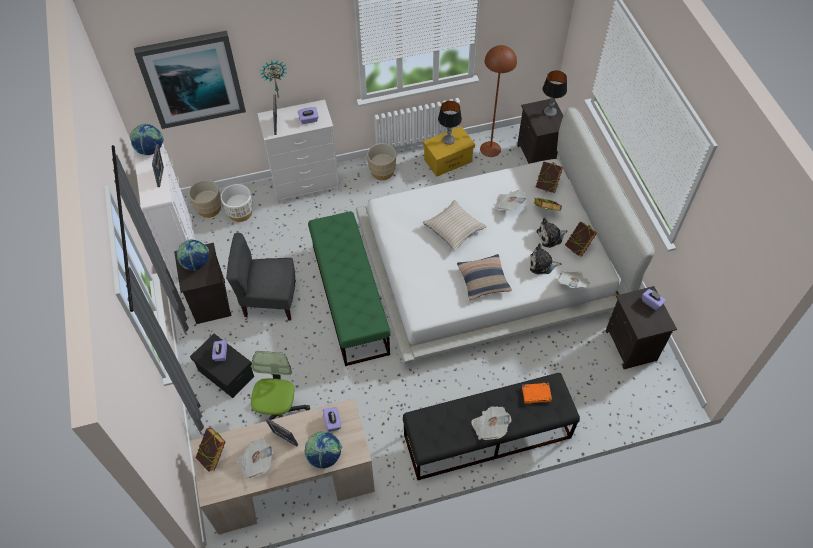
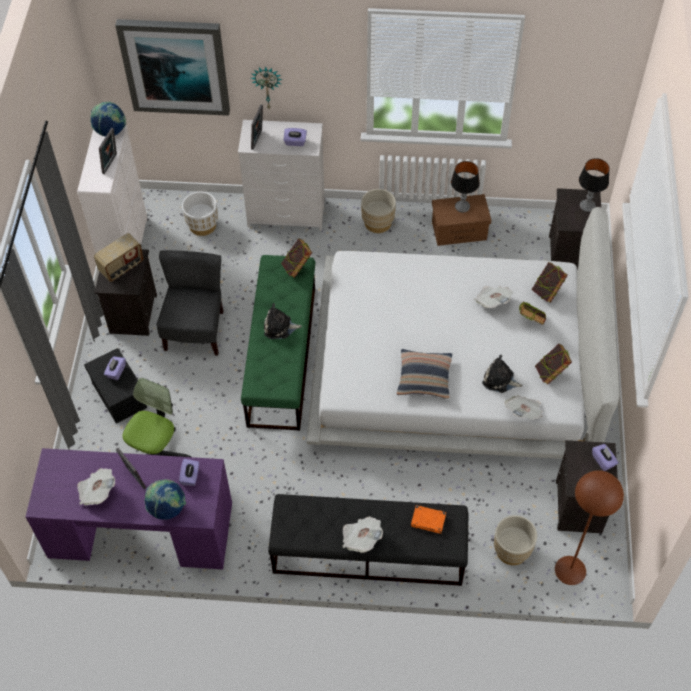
camera: 20 degrees right, 0 degrees up
globe [177,239,209,271] -> radio [94,233,144,282]
beige planter [189,180,221,218] -> beige planter moved to [494,515,537,565]
beige desk [190,398,375,535] -> purple desk [26,448,232,570]
book [196,428,226,472] -> book moved to [281,238,312,278]
grey chair [226,233,296,321] -> grey chair turned 75 degrees clockwise [156,250,223,356]
beige pillow [422,200,487,251] -> none
yellow storage box [423,126,475,177] -> brown storage box [432,194,491,246]
brown floor lamp [480,45,517,157] -> brown floor lamp moved to [555,470,624,585]
plush toy [537,218,567,248] -> plush toy moved to [264,303,302,339]

